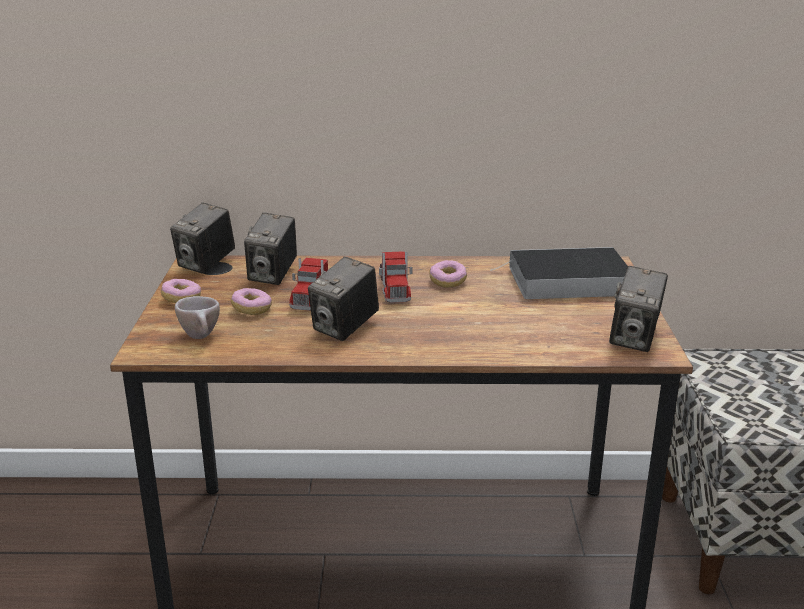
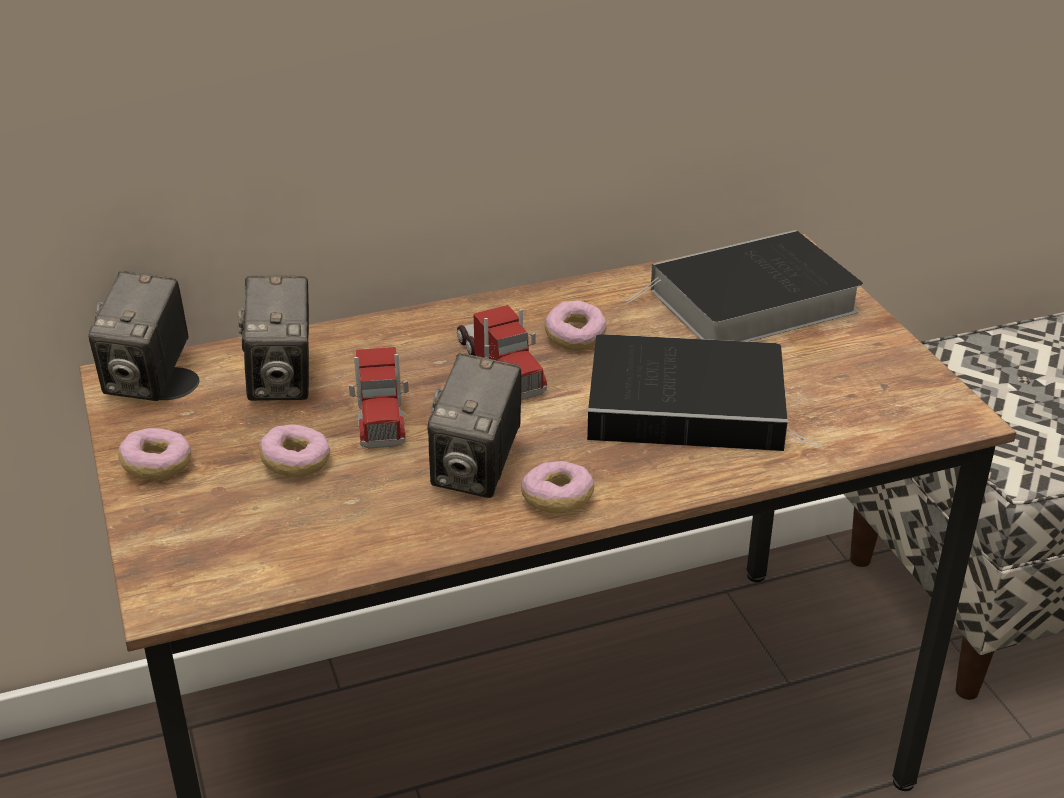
camera: 20 degrees left, 10 degrees up
beige cup [175,296,220,339] -> none
camera [609,266,668,352] -> none
none -> donut [521,461,594,513]
none -> book [587,334,823,451]

